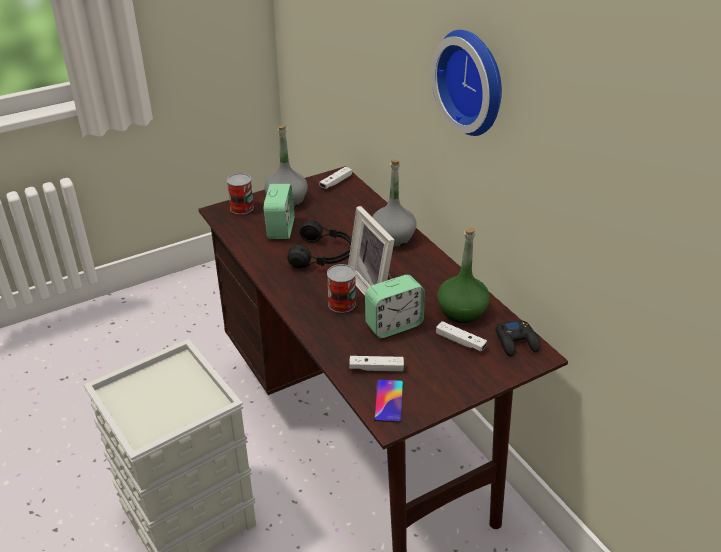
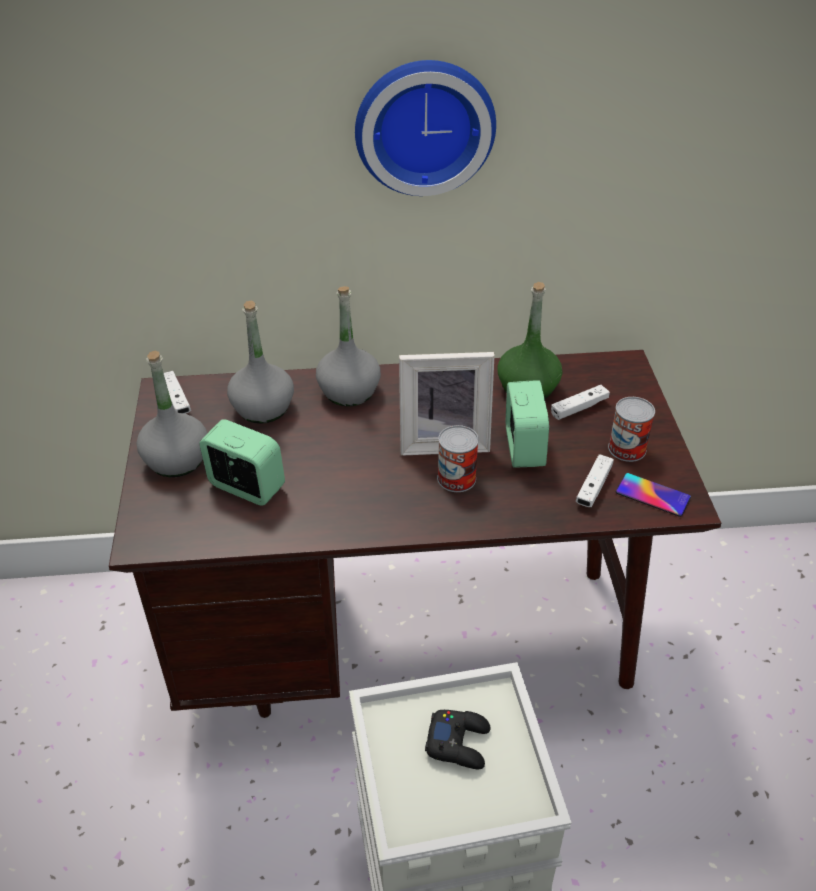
camera: 65 degrees left, 5 degrees up
can [227,173,254,214] -> can moved to [608,397,655,462]
black headphones [287,220,352,268] -> none
black game controller [496,320,540,356] -> black game controller moved to [425,710,491,769]
none -> grey bottle [227,301,294,424]

